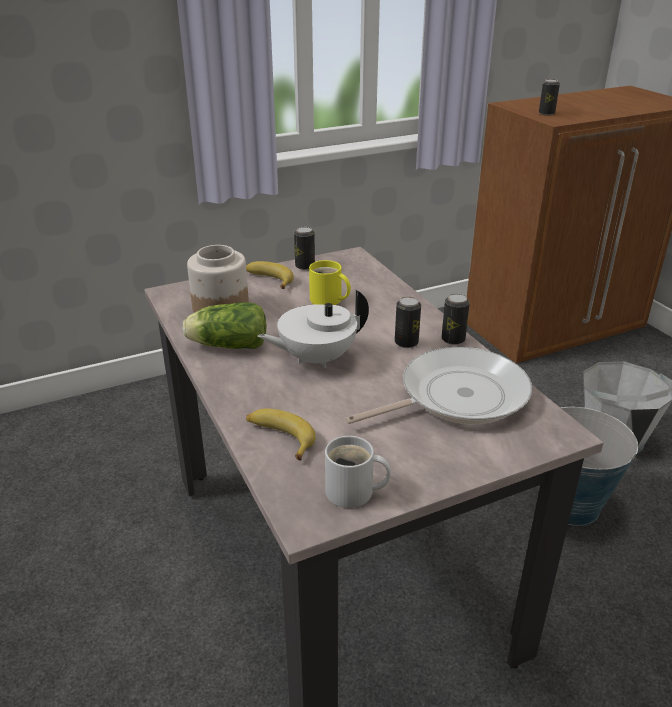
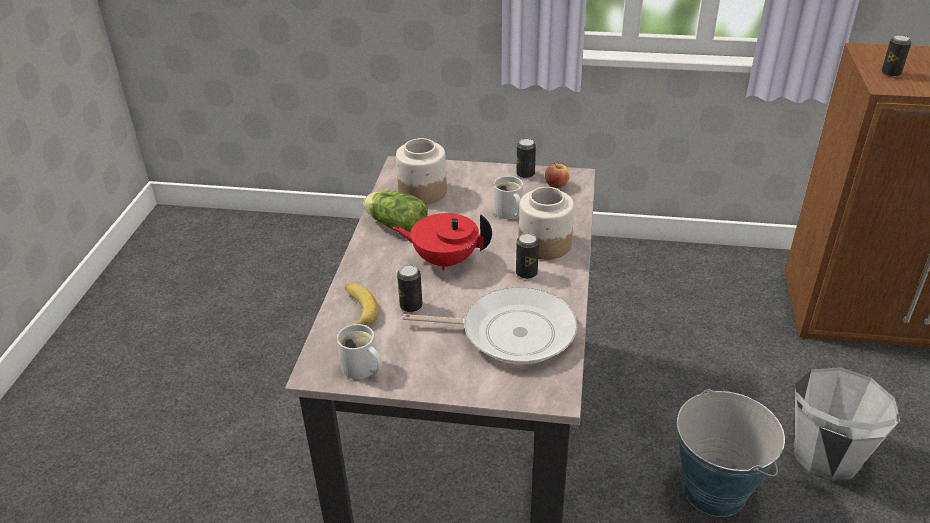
camera: 35 degrees right, 5 degrees up
banana [246,261,294,289] -> none
white teapot [258,290,369,368] -> red teapot [393,213,492,270]
yellow mug [309,260,351,305] -> white mug [493,176,523,219]
can [442,294,470,345] -> can moved to [397,265,423,312]
none -> jar [519,187,574,260]
none -> apple [545,163,570,188]

